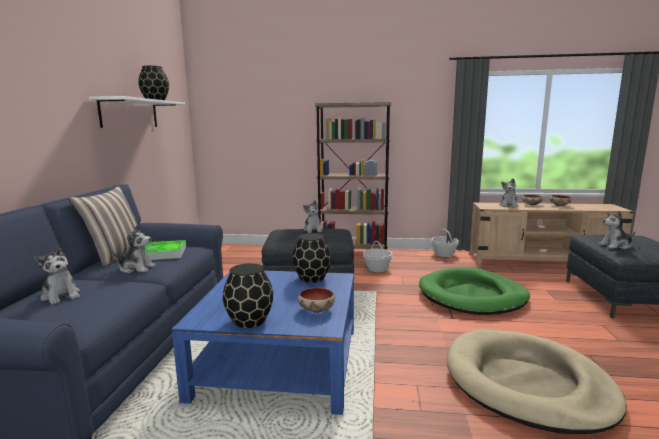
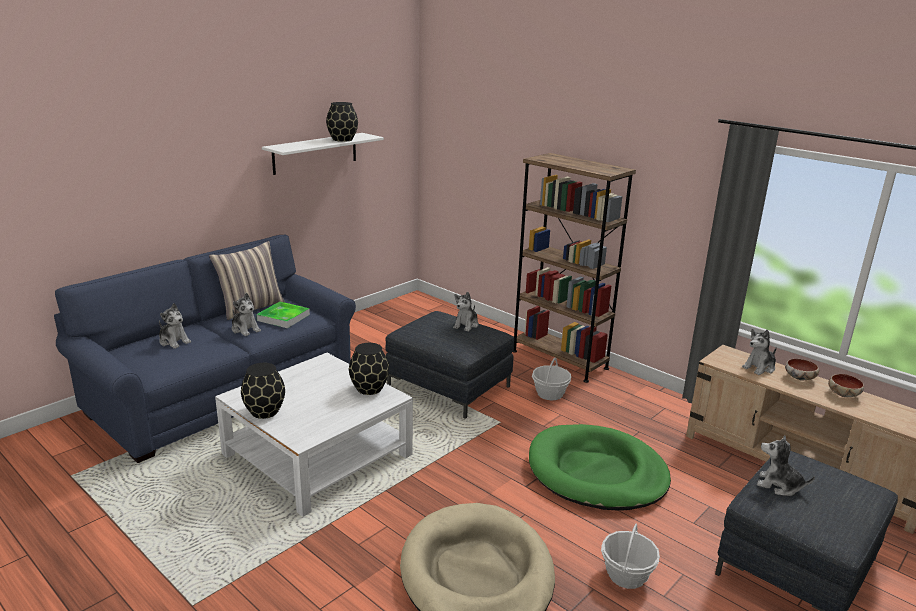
camera: 35 degrees right, 10 degrees up
plush toy [34,245,80,305] -> plush toy turned 45 degrees counterclockwise [159,303,191,349]
blue coffee table [172,271,354,415] -> white coffee table [215,353,413,517]
bowl [298,288,335,313] -> none
basket [431,229,459,257] -> basket moved to [601,524,660,589]

